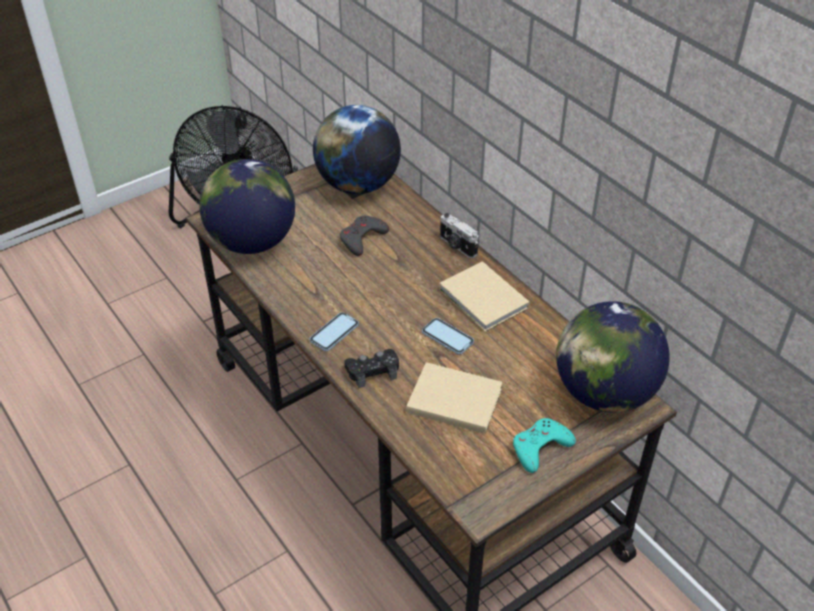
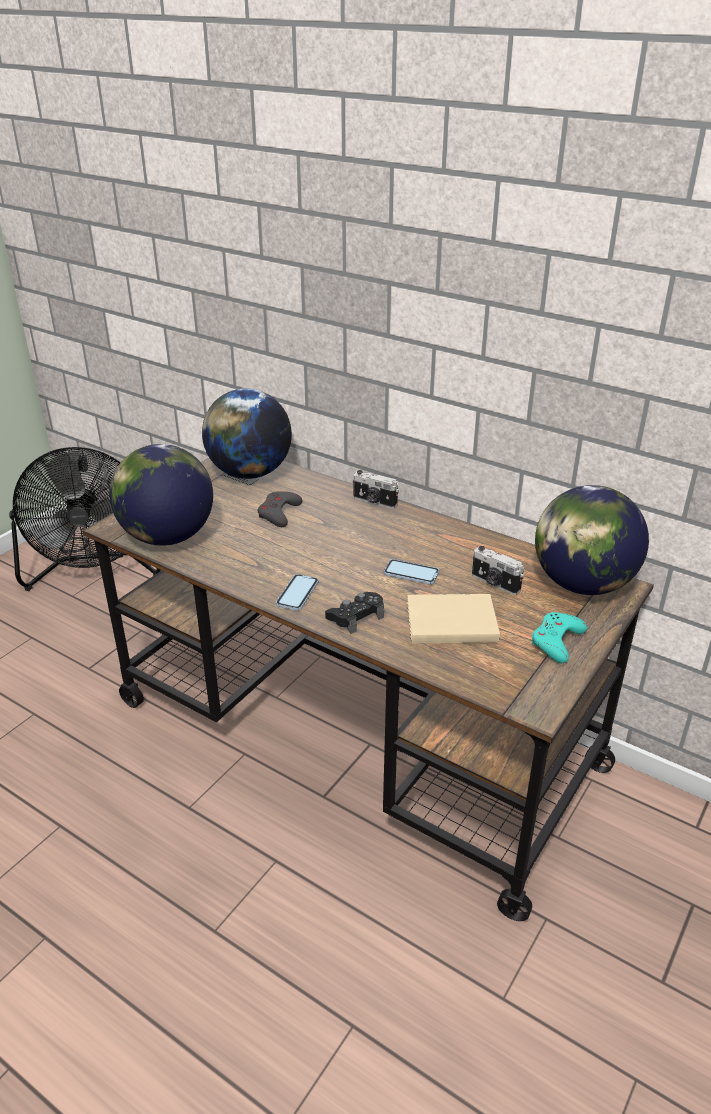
camera: 20 degrees left, 10 degrees down
beige book [439,261,529,332] -> none
none -> camera [472,546,524,595]

